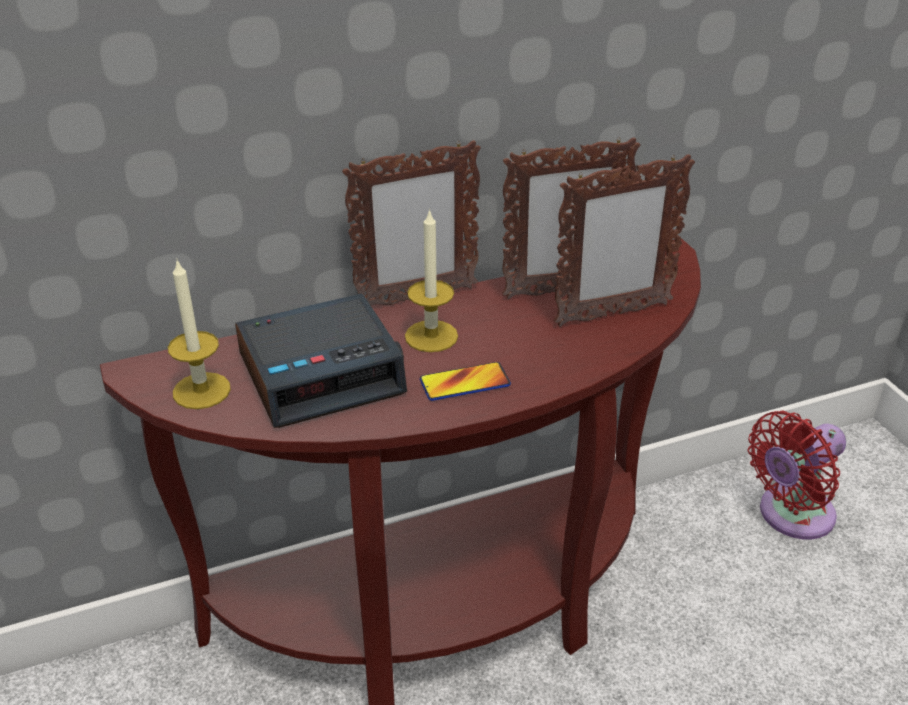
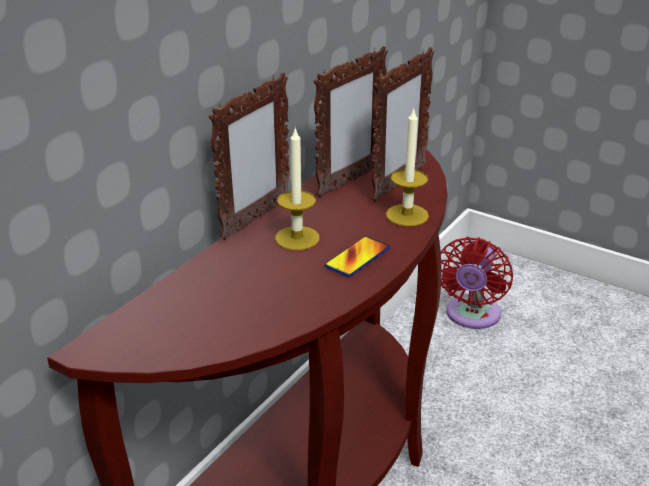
camera: 35 degrees left, 5 degrees down
candle [168,260,231,409] -> candle moved to [386,107,429,226]
alarm clock [235,293,407,428] -> none

